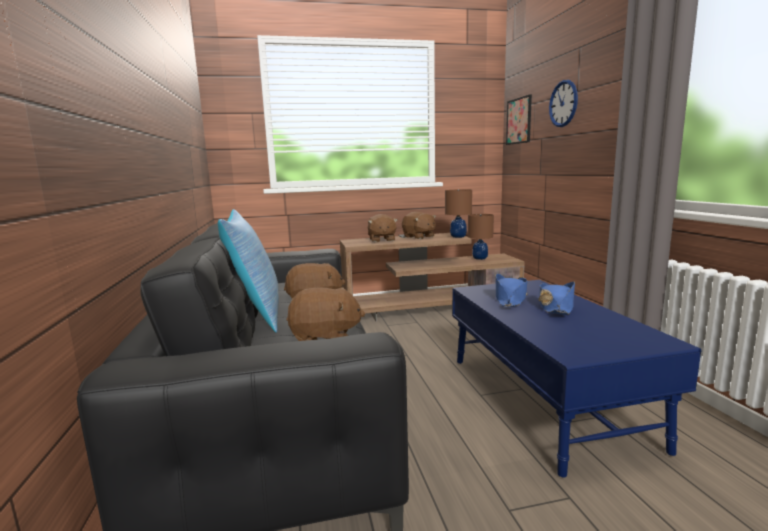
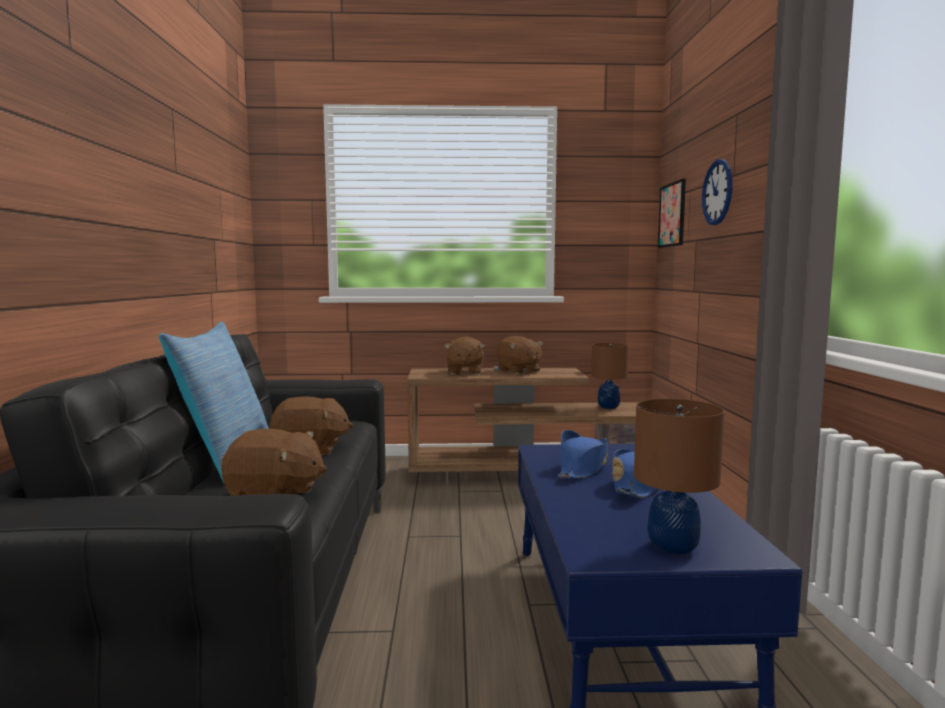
camera: 10 degrees right, 5 degrees down
brown table lamp [445,189,472,238] -> brown table lamp moved to [634,399,724,555]

